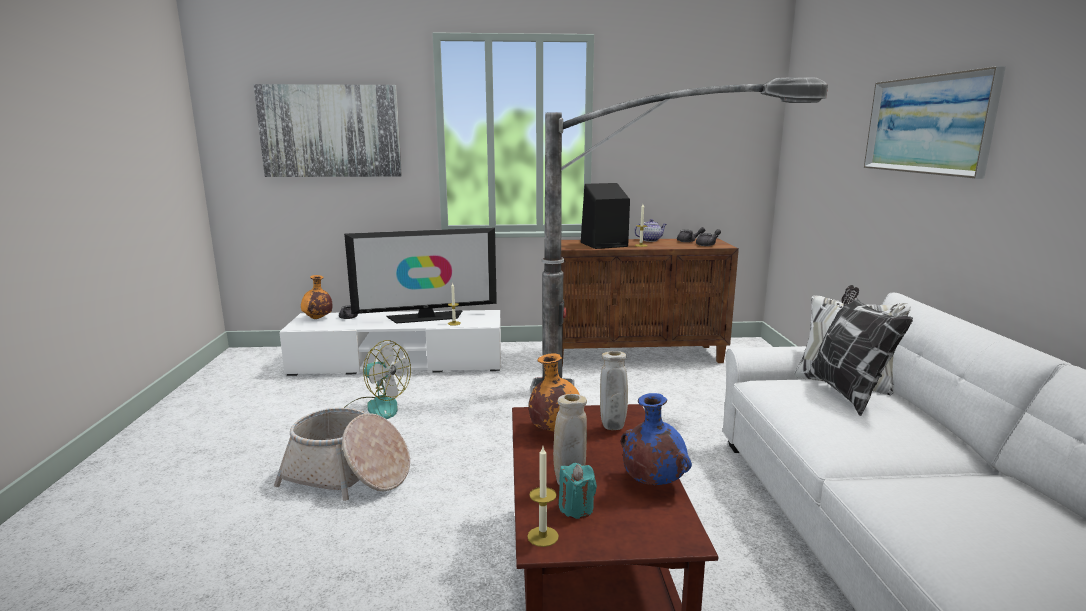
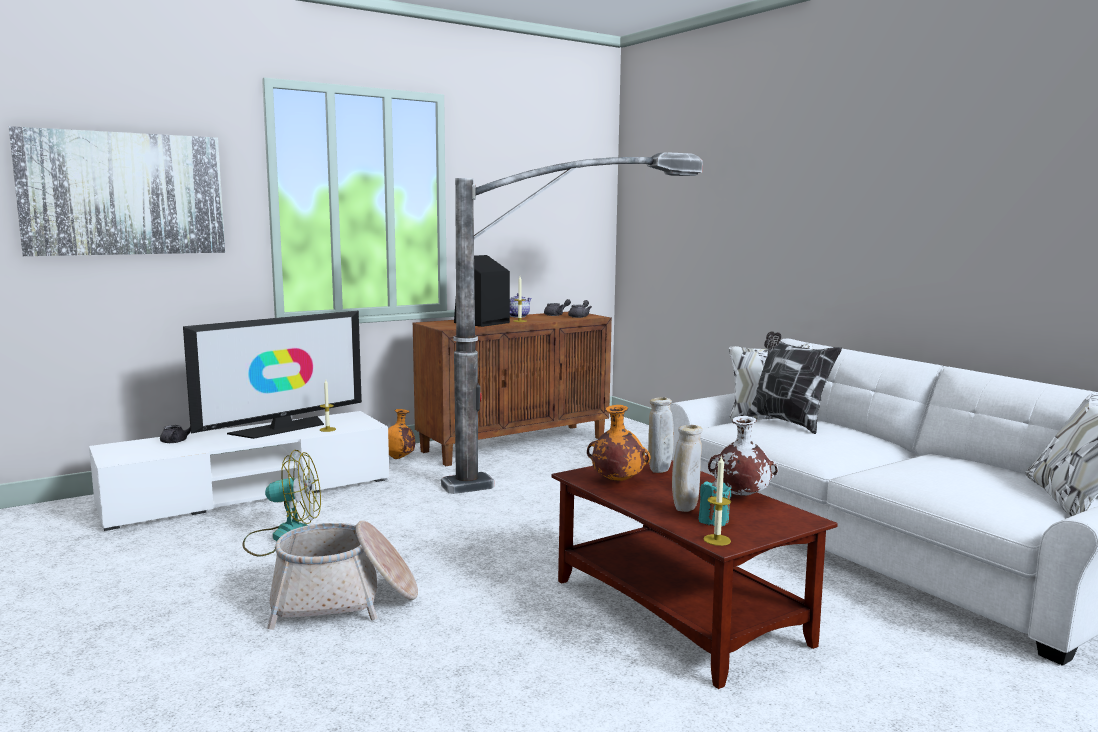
camera: 30 degrees left, 5 degrees down
orange vase [301,275,333,319] -> orange vase moved to [388,409,415,459]
blue vase [621,393,692,485] -> white vase [708,416,778,496]
picture [864,66,1006,179] -> none

